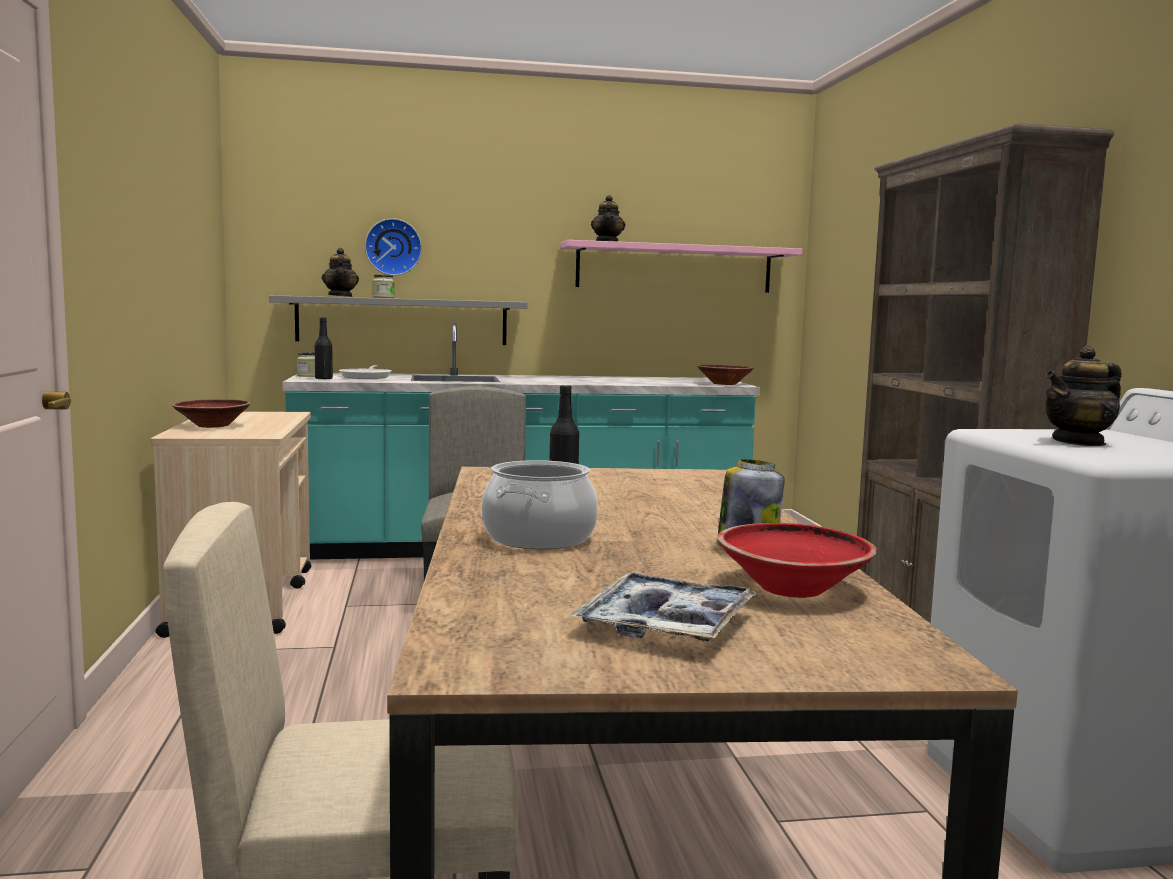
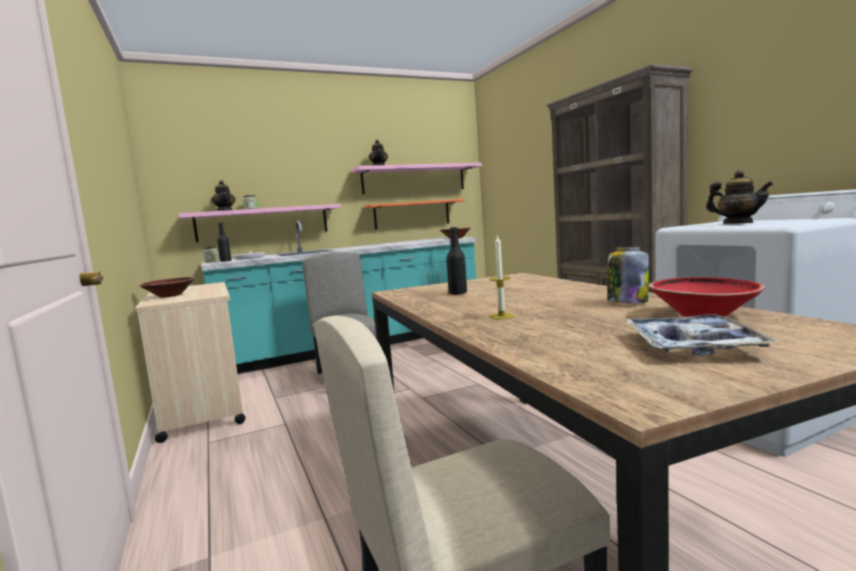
camera: 15 degrees left, 0 degrees up
grey shelf [269,295,528,345] -> pink shelf [178,204,341,242]
wall clock [365,218,422,276] -> none
cooking pot [481,460,598,549] -> candle [489,235,515,320]
teapot [1045,346,1122,446] -> teapot turned 90 degrees counterclockwise [706,170,773,224]
none -> orange shelf [364,199,465,230]

